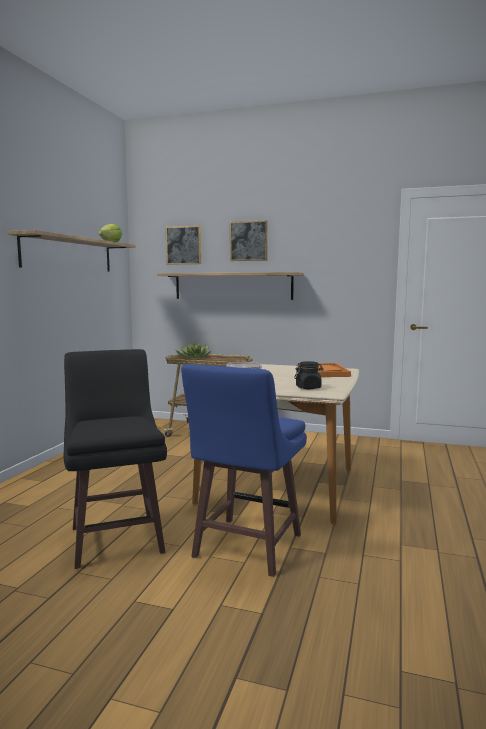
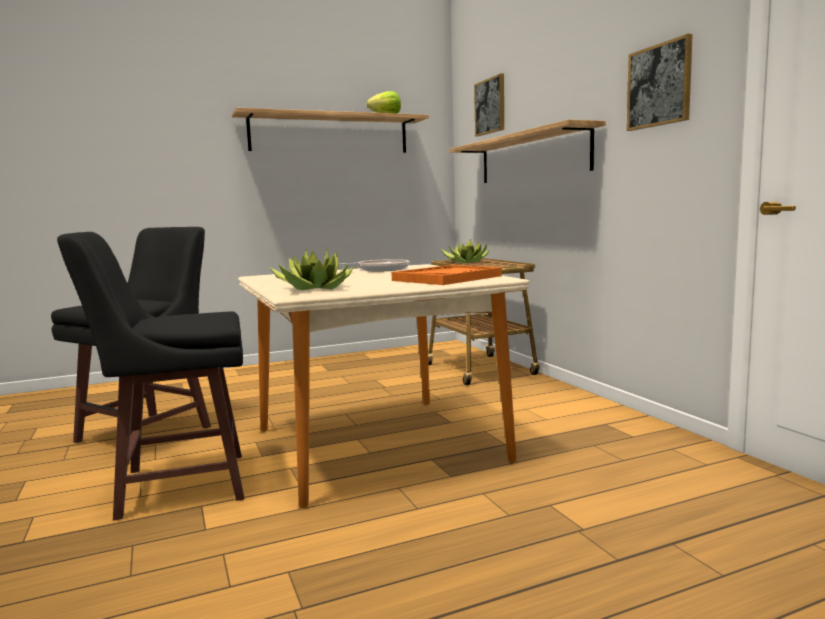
camera: 50 degrees right, 0 degrees up
blue stool [181,364,307,577] -> black stool [57,232,244,520]
picture [230,220,268,261] -> picture moved to [627,34,693,131]
black jar [294,361,324,389] -> potted plant [270,248,354,290]

